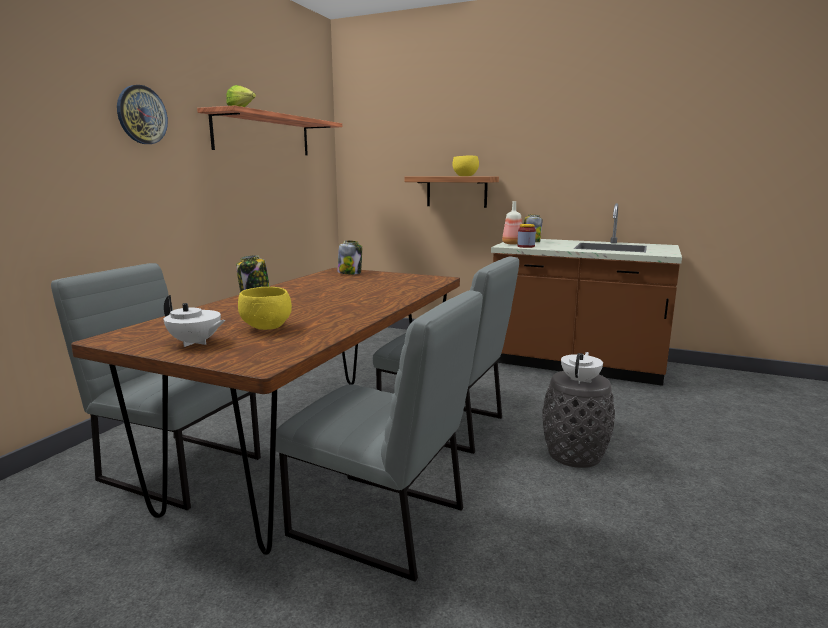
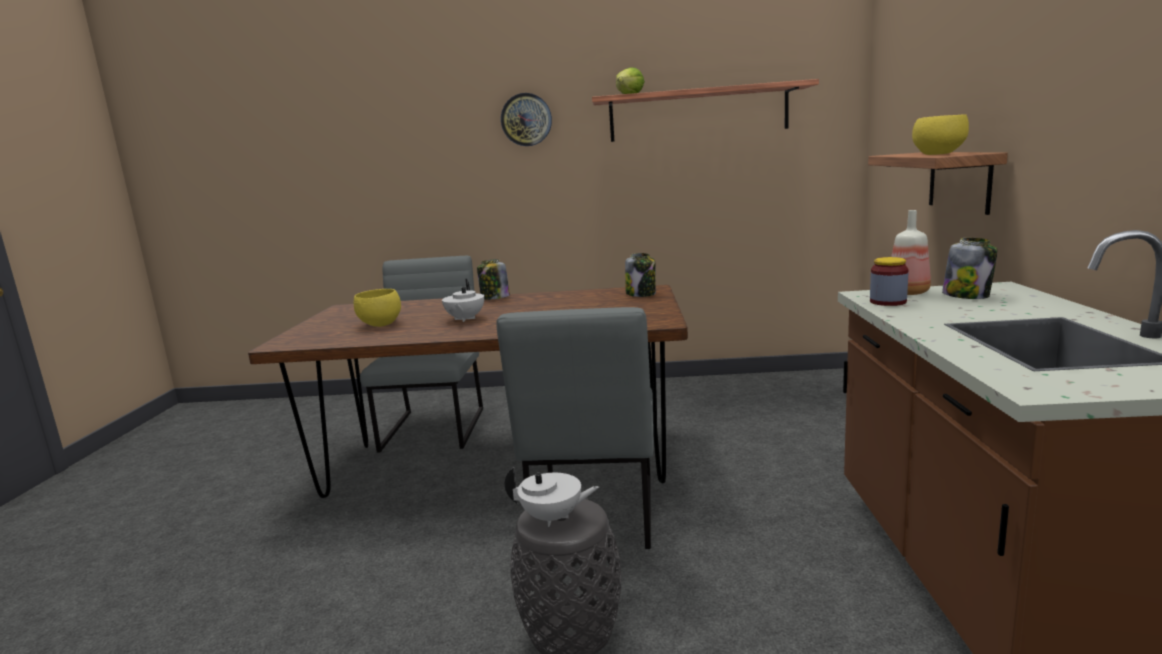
camera: 70 degrees right, 0 degrees up
white teapot [164,295,225,347] -> white teapot moved to [442,279,484,322]
grey chair [276,290,483,582] -> none

